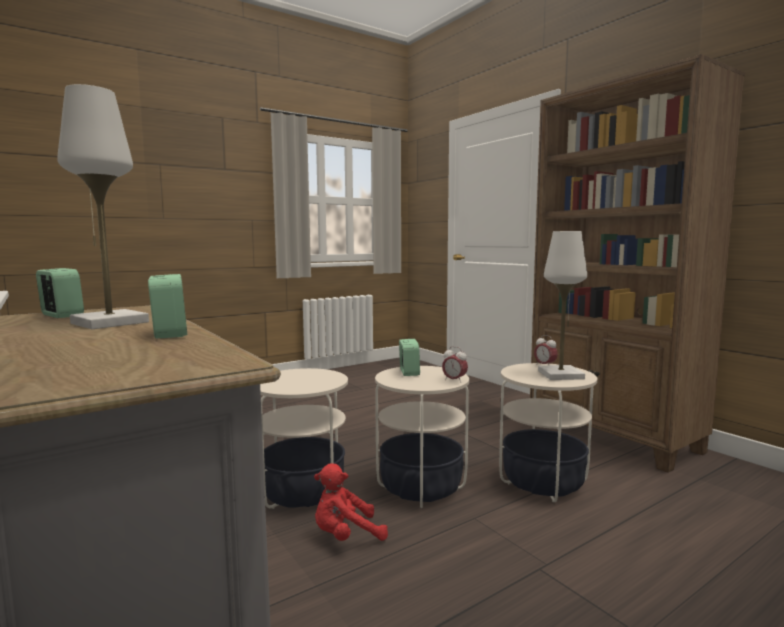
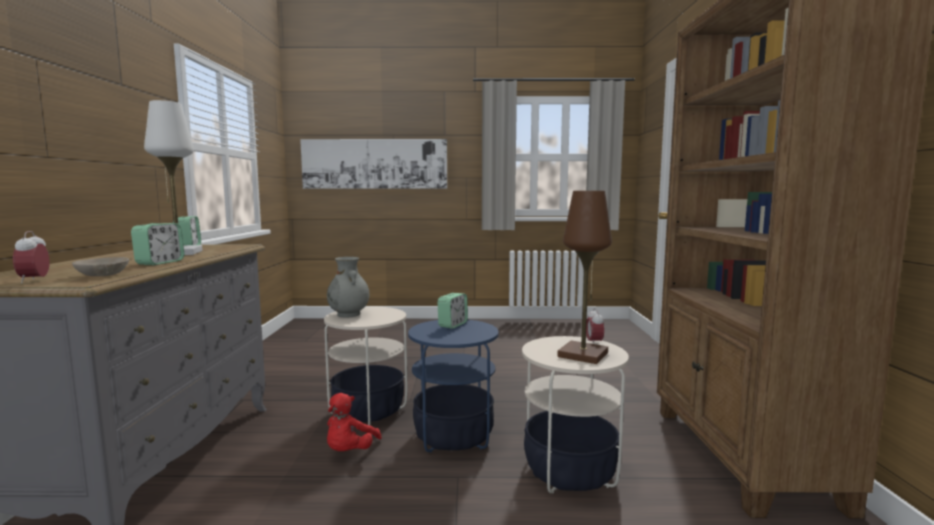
camera: 35 degrees right, 0 degrees up
red plush toy [314,463,388,541] -> red plush toy turned 90 degrees counterclockwise [327,393,382,451]
beige side table [375,366,469,508] -> blue side table [408,320,499,452]
alarm clock [442,346,468,383] -> alarm clock moved to [13,231,50,284]
white table lamp [538,231,587,380] -> brown table lamp [557,191,612,364]
none -> beige bowl [72,257,129,276]
none -> picture [300,139,447,189]
none -> grey vase [327,257,369,318]

